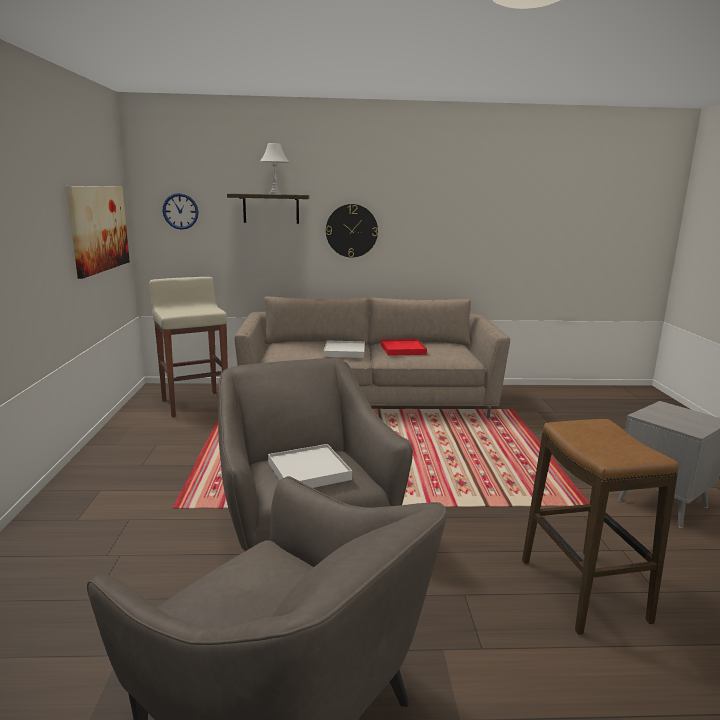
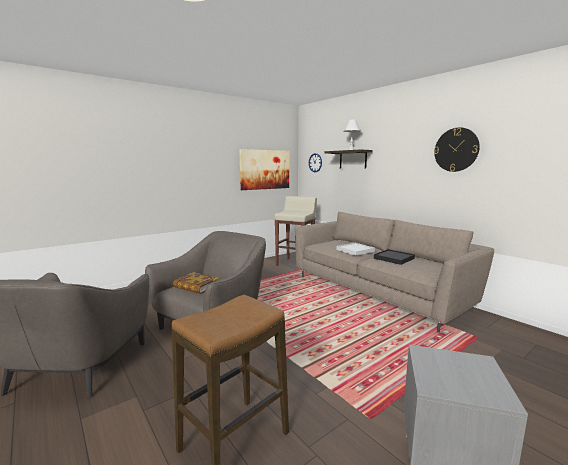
camera: 55 degrees right, 5 degrees down
white tray [268,444,352,488] -> book [173,272,219,294]
wall clock [326,204,378,258] -> wall clock moved to [434,127,480,172]
red tray [381,339,427,356] -> black tray [374,249,415,265]

